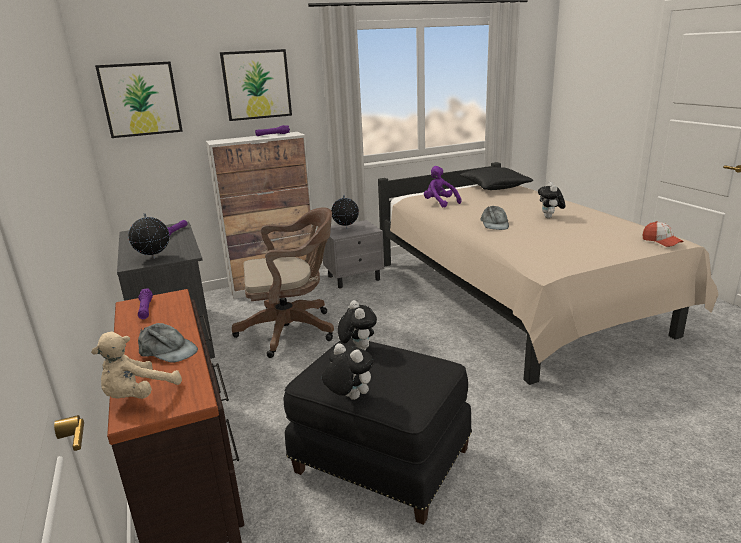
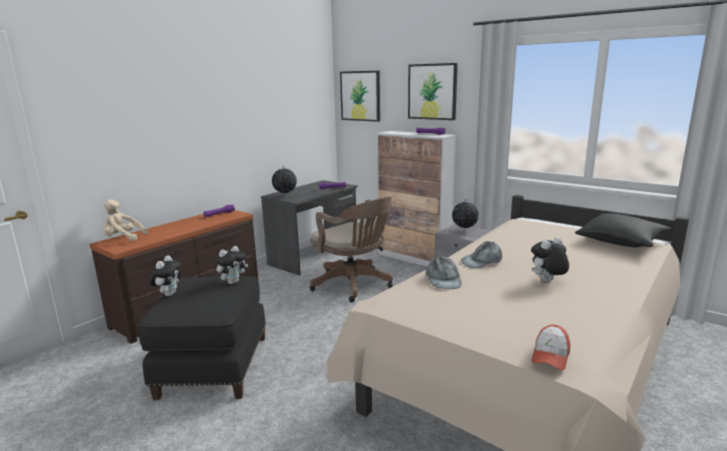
camera: 60 degrees right, 5 degrees down
grey cap [138,323,198,363] -> grey cap moved to [426,256,461,289]
purple plush toy [424,166,462,208] -> none

